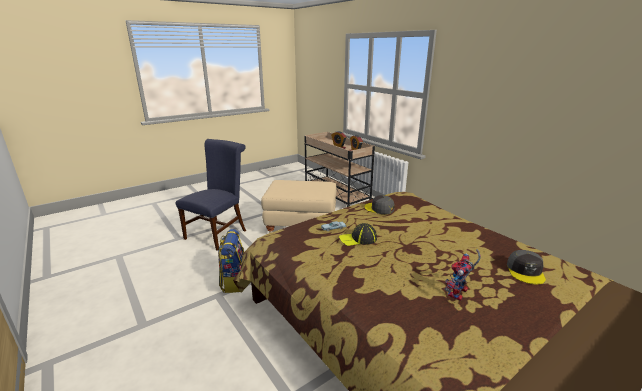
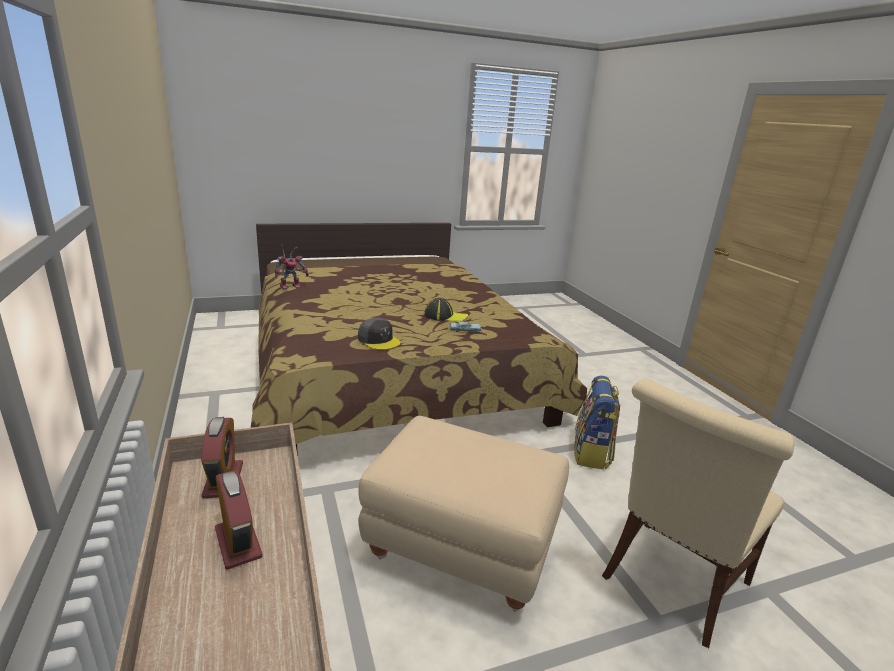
camera: 165 degrees left, 0 degrees up
blue chair [176,139,246,251] -> beige chair [602,379,794,648]
toy robot [445,249,481,301] -> toy robot moved to [275,244,309,290]
grey cap [507,250,546,284] -> none

